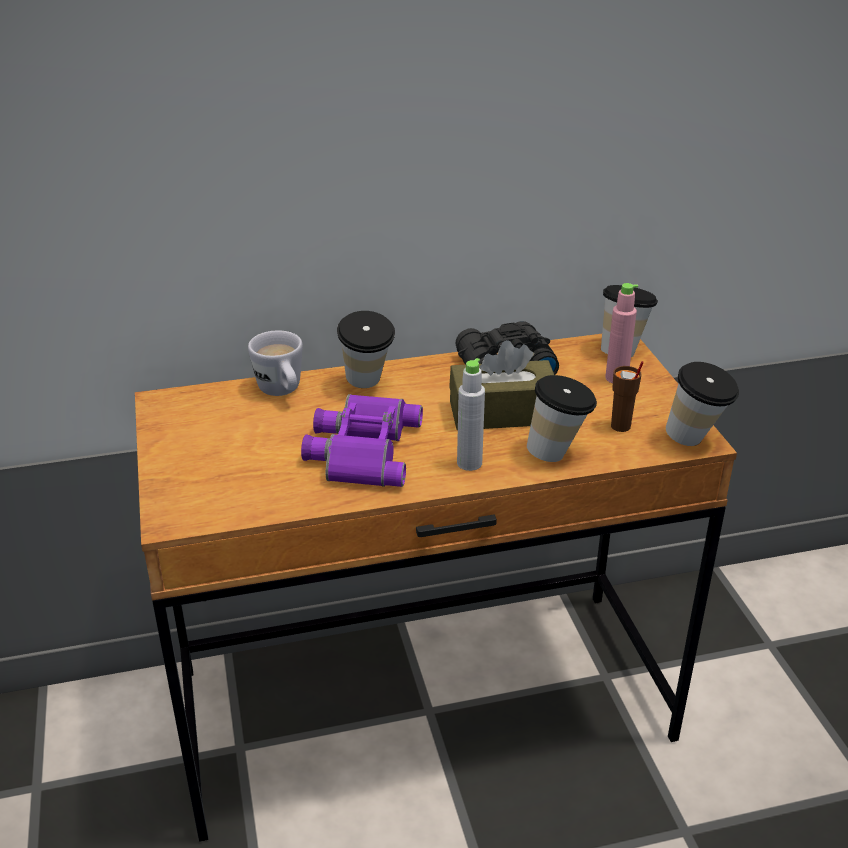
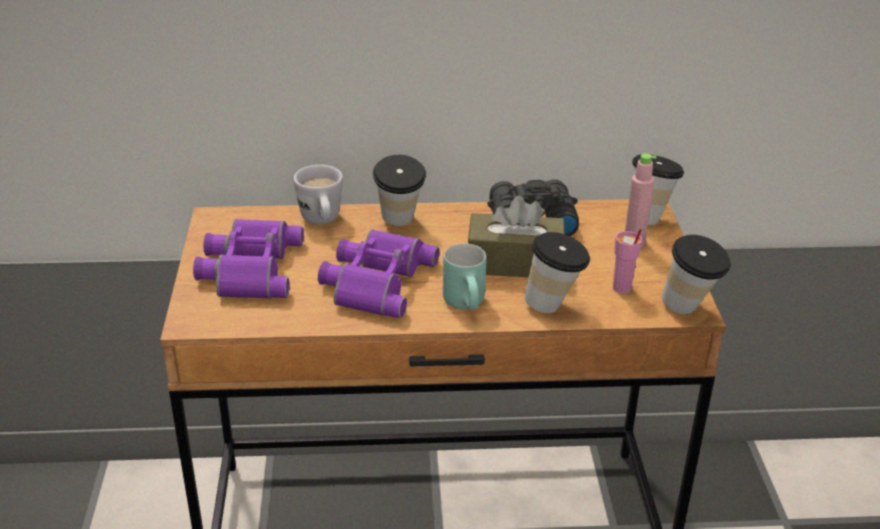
camera: 10 degrees right, 0 degrees up
grey bottle [457,358,485,471] -> turquoise mug [443,244,486,310]
brown cup [611,361,644,432] -> pink cup [613,228,642,293]
none -> purple binoculars [193,219,304,299]

